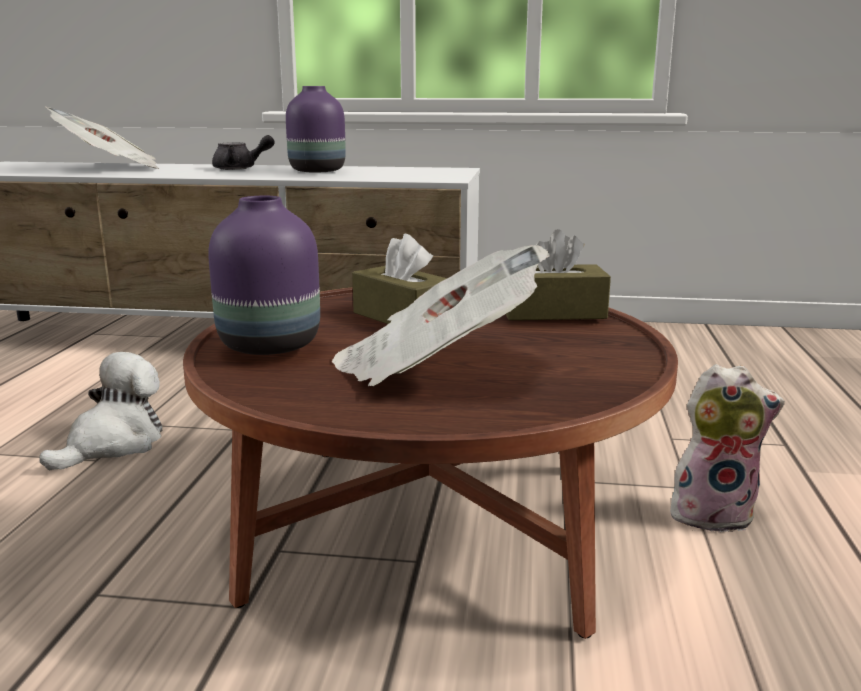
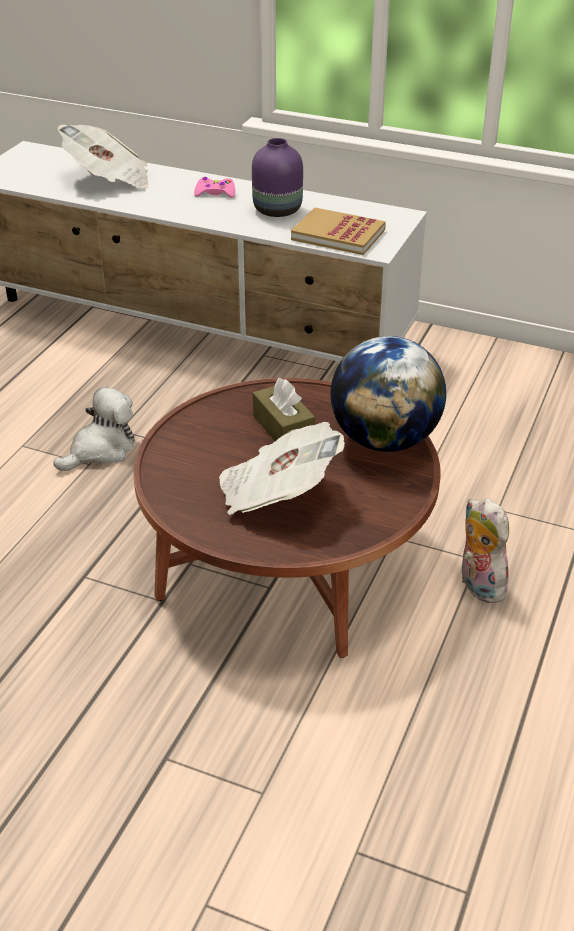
camera: 15 degrees right, 20 degrees up
purple vase [208,196,320,355] -> none
grey teapot [212,135,275,170] -> pink game controller [194,177,235,198]
brown tissue box [506,229,611,320] -> globe [330,336,446,452]
plush toy [670,364,785,532] -> plush toy turned 135 degrees counterclockwise [462,498,509,603]
none -> book [291,207,386,255]

